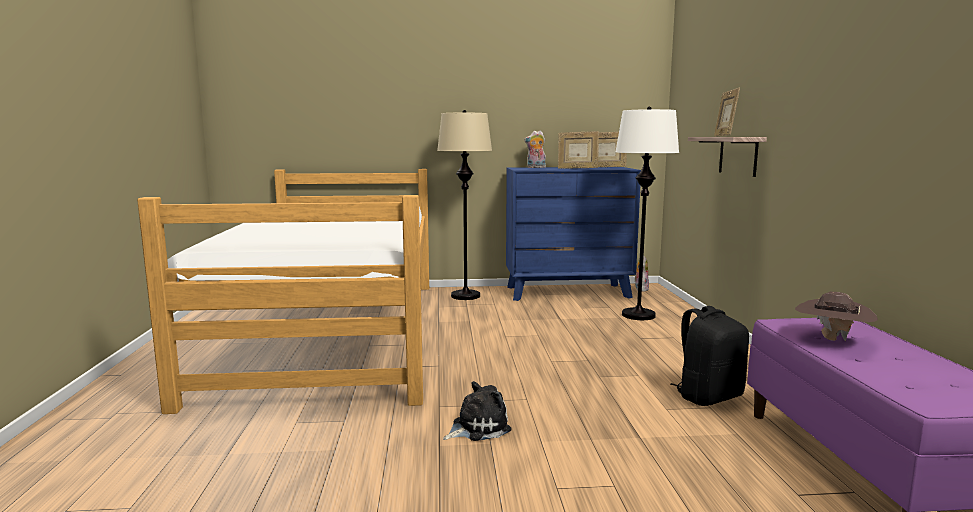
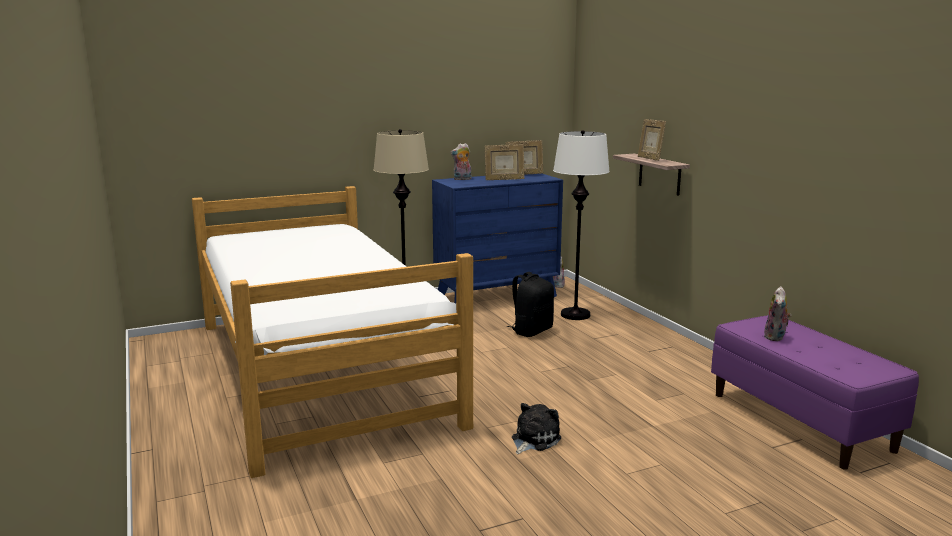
camera: 20 degrees left, 5 degrees up
black backpack [670,306,749,406] -> black backpack moved to [507,272,554,337]
brown hat [795,292,878,341] -> plush toy [764,286,792,341]

